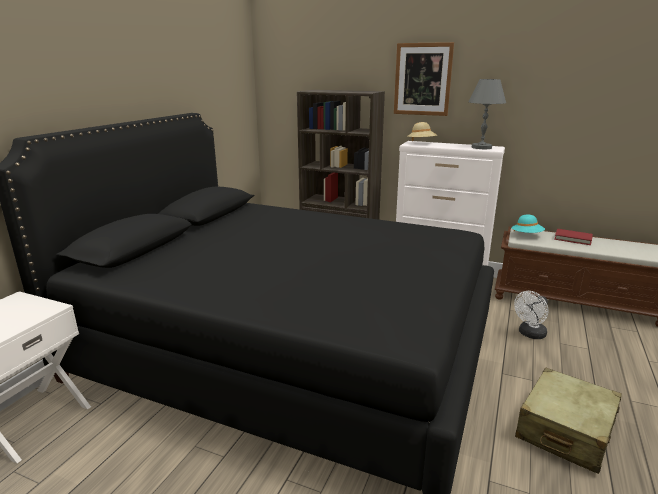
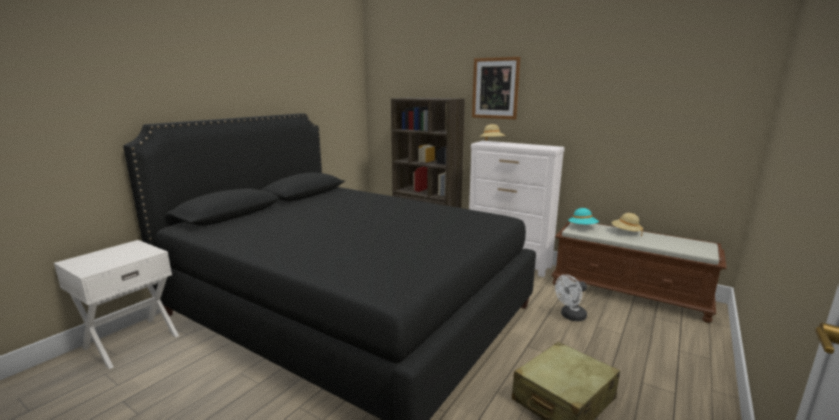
camera: 10 degrees right, 5 degrees down
grey table lamp [469,79,506,149] -> none
red book [554,229,593,245] -> beige hat [611,213,643,236]

